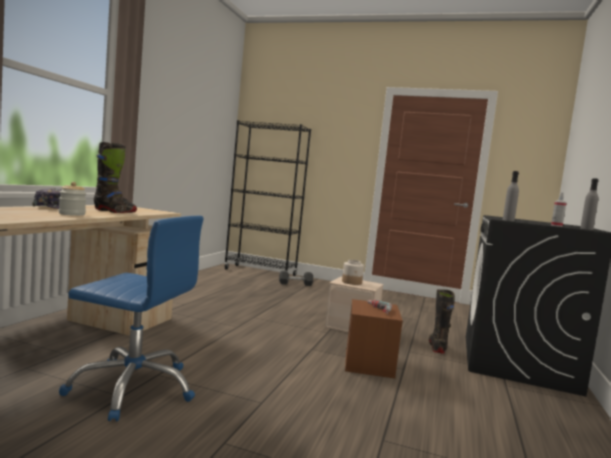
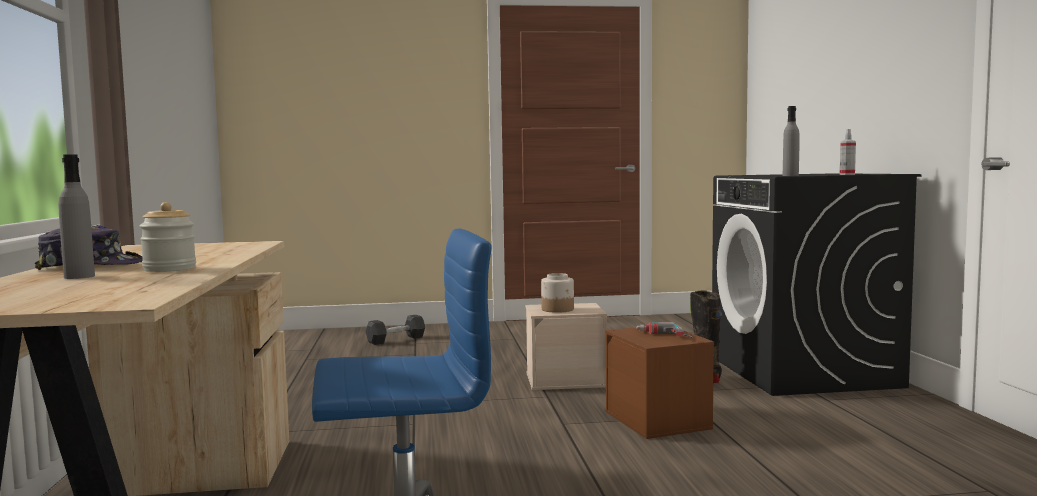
camera: 25 degrees left, 0 degrees up
black boot [94,142,137,213] -> none
black bookcase [224,120,311,276] -> none
grey bottle [580,178,599,230] -> grey bottle moved to [58,154,95,279]

